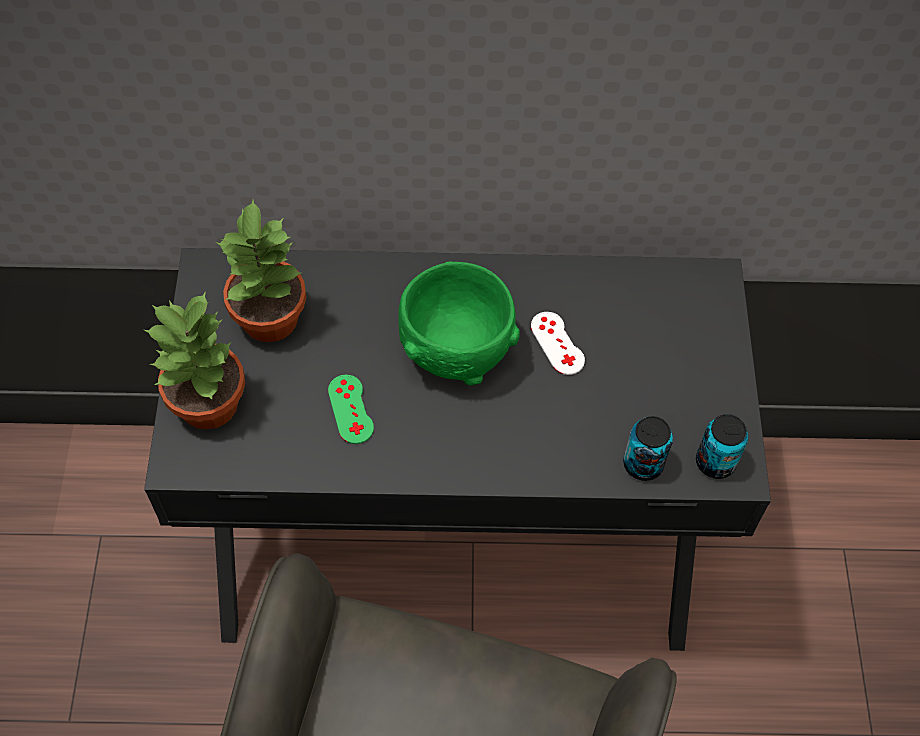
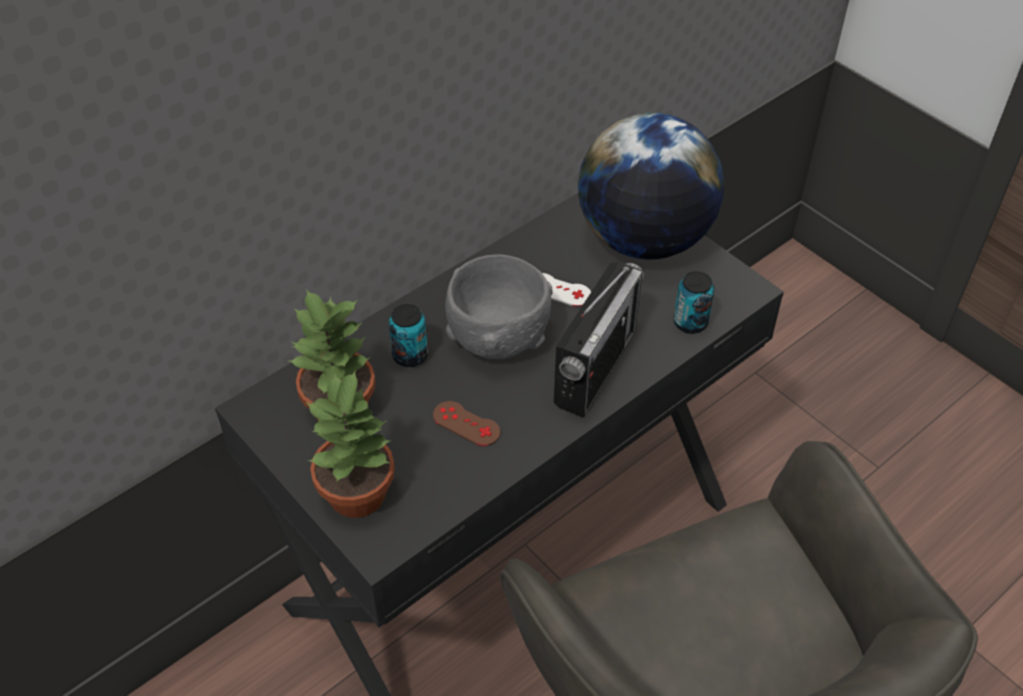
camera: 40 degrees left, 10 degrees down
green game controller [328,375,374,444] -> brown game controller [433,401,500,446]
green bowl [398,261,520,385] -> grey bowl [445,254,553,359]
can [696,414,748,479] -> can moved to [389,304,428,367]
none -> radio [553,262,644,418]
none -> globe [578,113,724,260]

